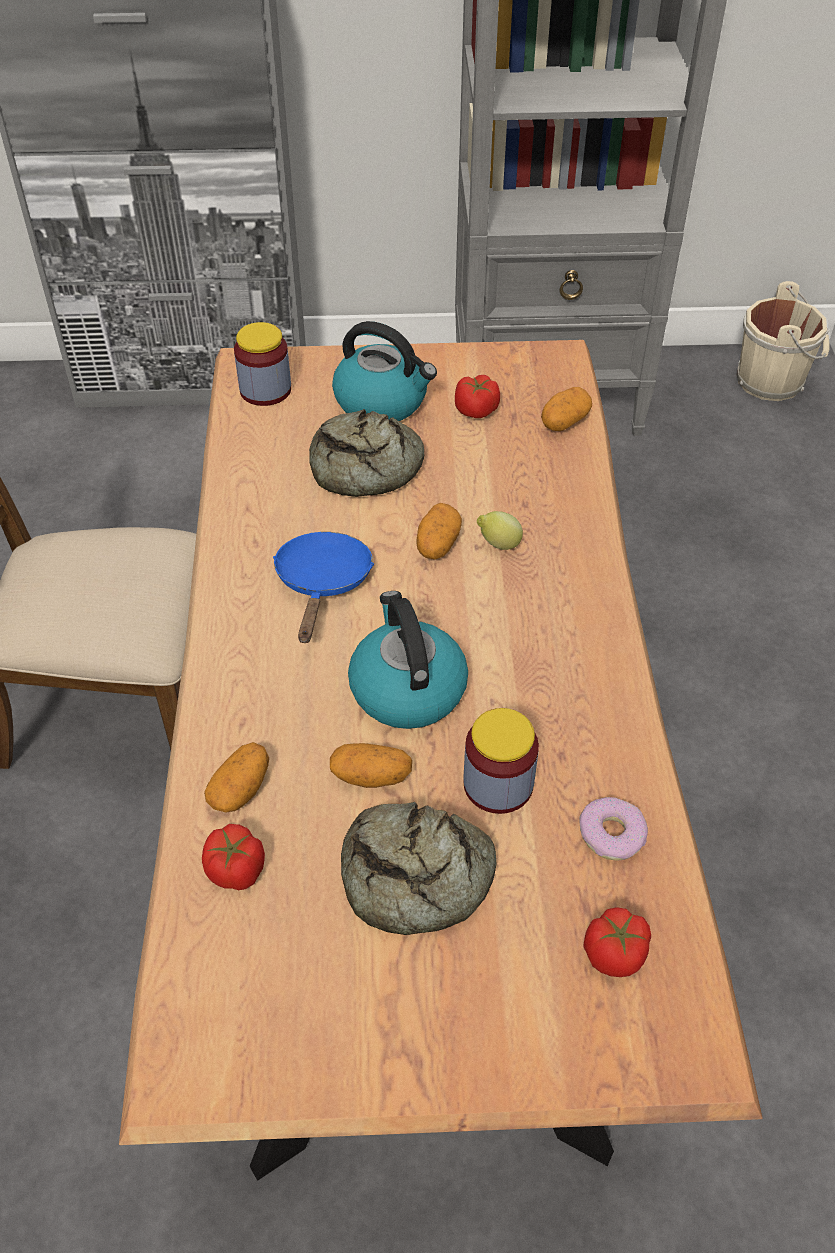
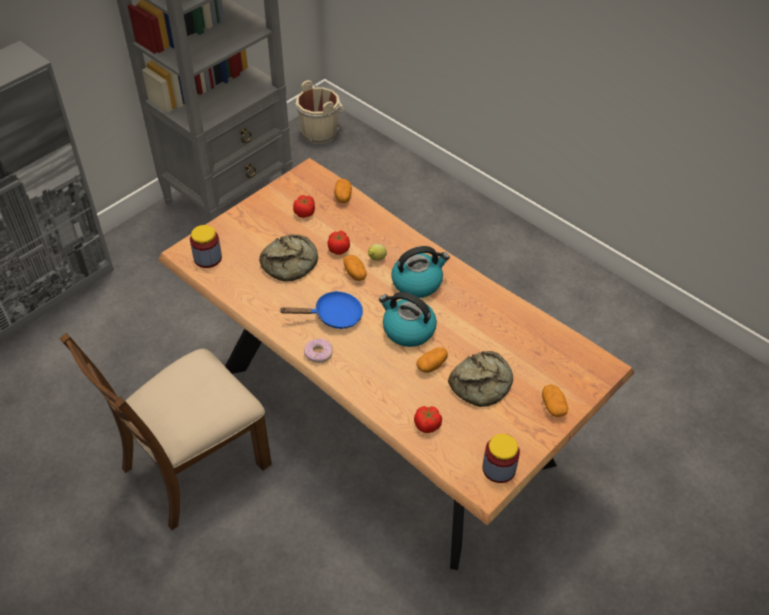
camera: 45 degrees left, 0 degrees up
potato [204,742,269,813] -> potato moved to [542,384,568,417]
blue frying pan [273,532,374,643] -> blue frying pan turned 120 degrees clockwise [279,291,363,329]
kettle [332,321,437,421] -> kettle moved to [391,246,450,298]
jar [463,708,539,814] -> jar moved to [482,434,520,483]
donut [579,797,648,860] -> donut moved to [304,339,333,363]
tomato [583,907,651,977] -> tomato moved to [328,230,350,255]

